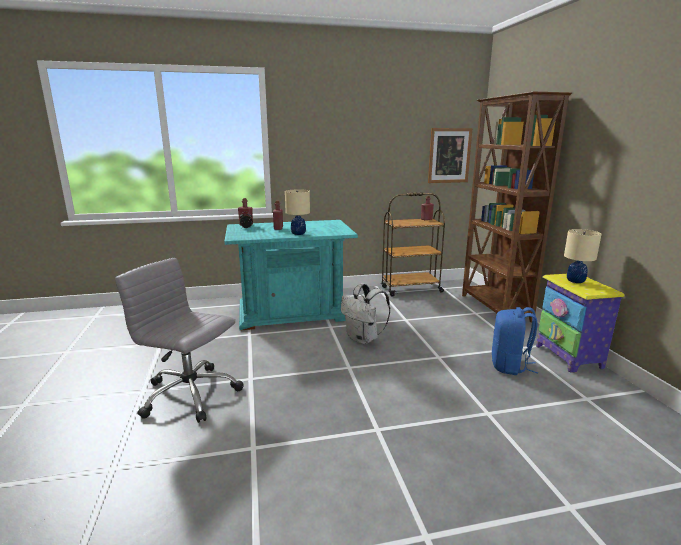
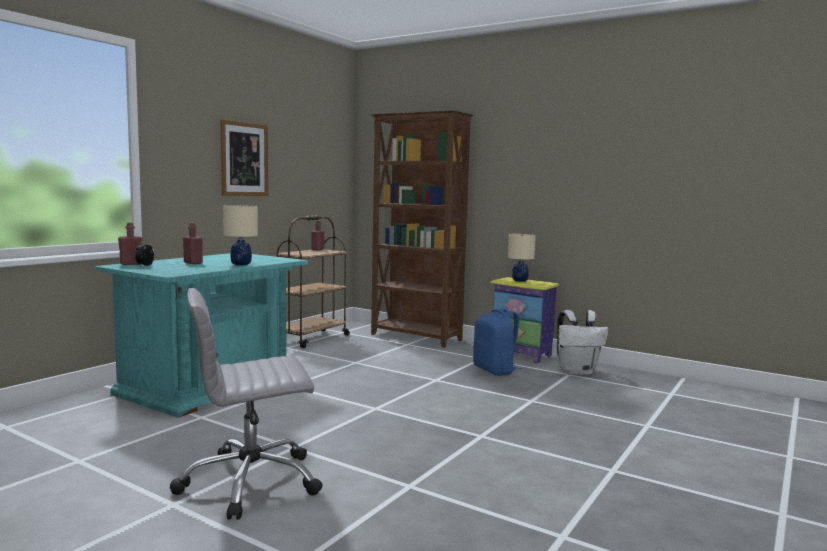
camera: 45 degrees left, 10 degrees down
white backpack [341,284,390,344] -> white backpack moved to [557,310,608,375]
picture [428,128,473,183] -> picture moved to [220,119,268,196]

